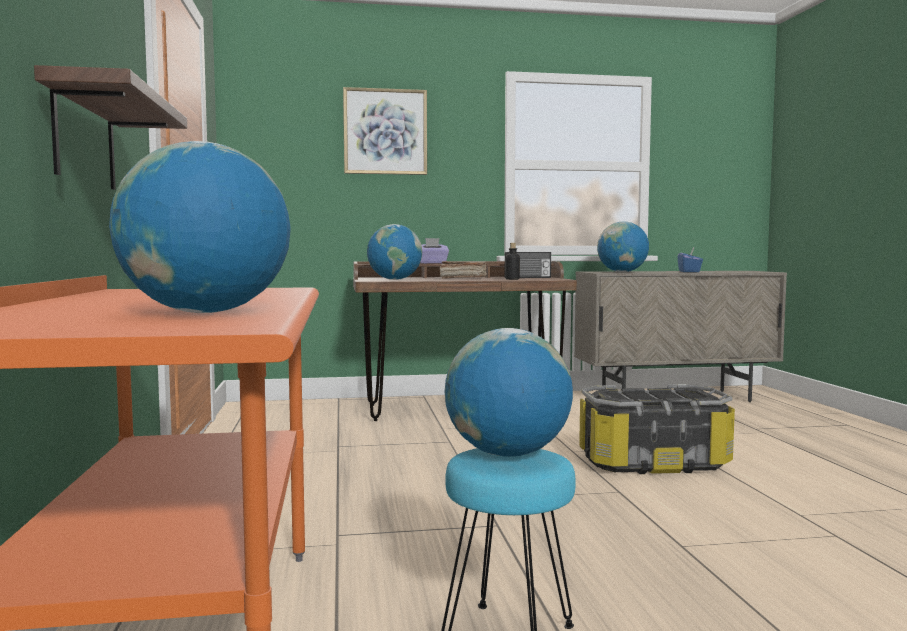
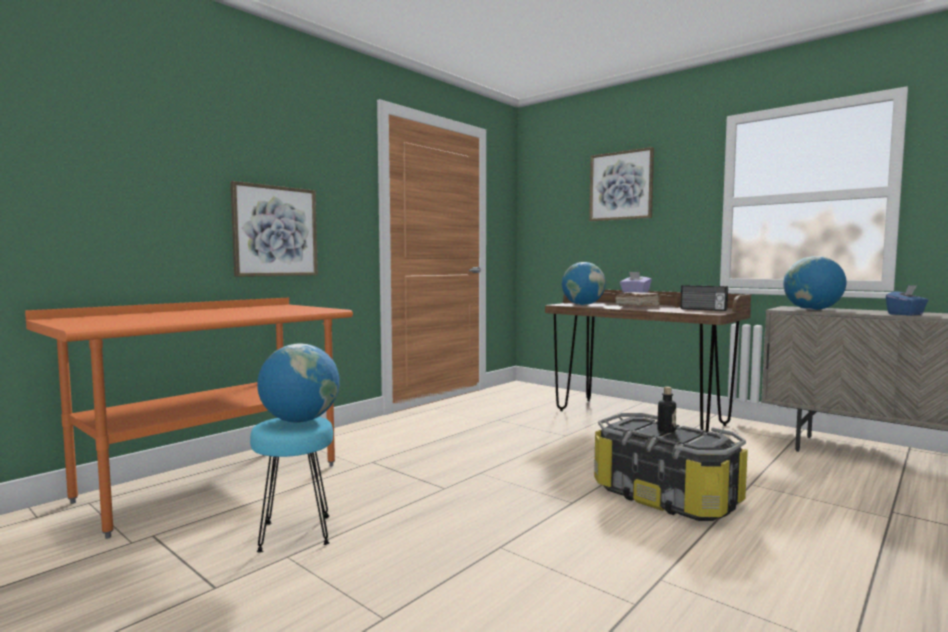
camera: 50 degrees right, 0 degrees up
shelf [34,65,187,190] -> picture [230,181,318,277]
globe [109,141,291,313] -> none
bottle [506,243,520,280] -> bottle moved to [657,386,676,433]

